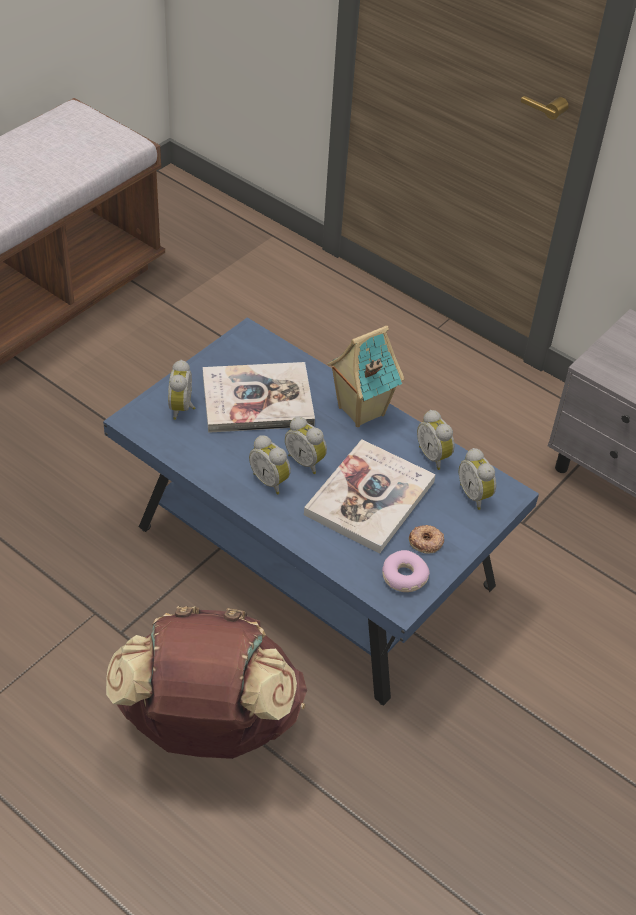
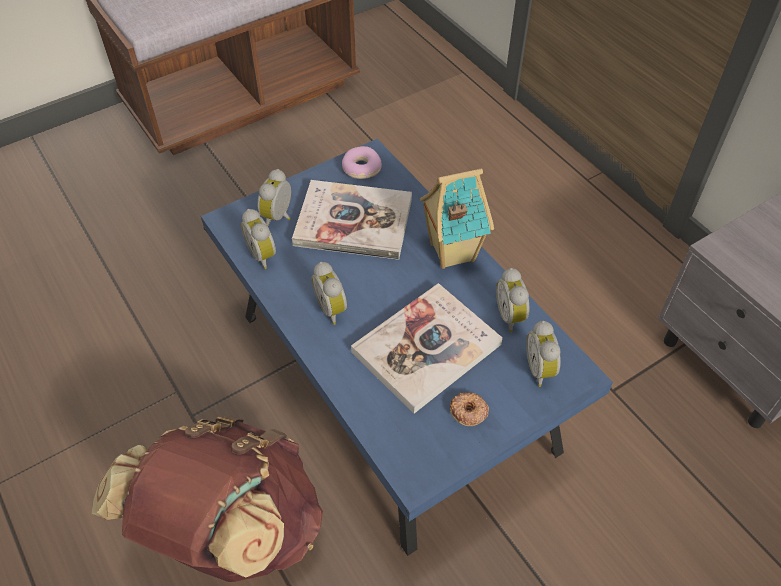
camera: 20 degrees right, 5 degrees up
alarm clock [285,417,327,474] -> alarm clock moved to [241,209,276,269]
donut [382,550,430,592] -> donut moved to [342,146,382,179]

